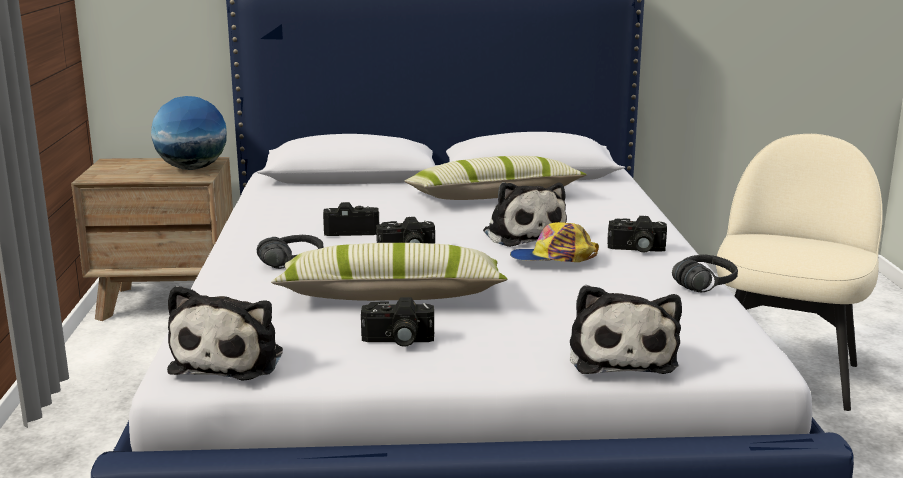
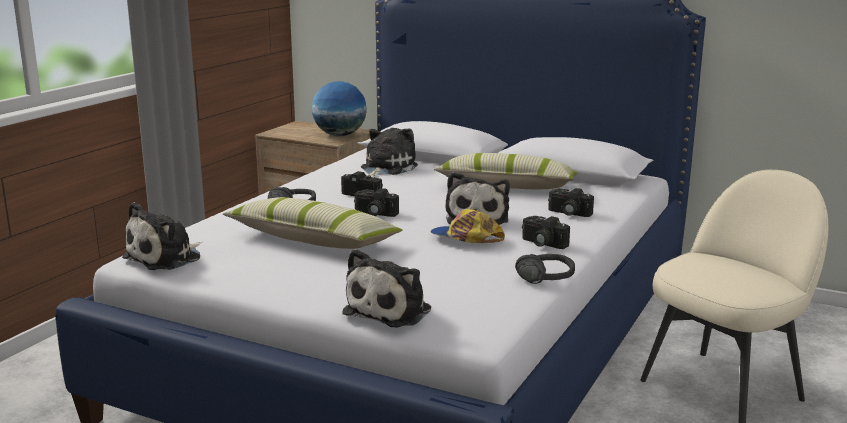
camera: 30 degrees right, 0 degrees up
camera [361,297,434,347] -> camera moved to [548,188,594,217]
none -> plush toy [361,128,418,177]

